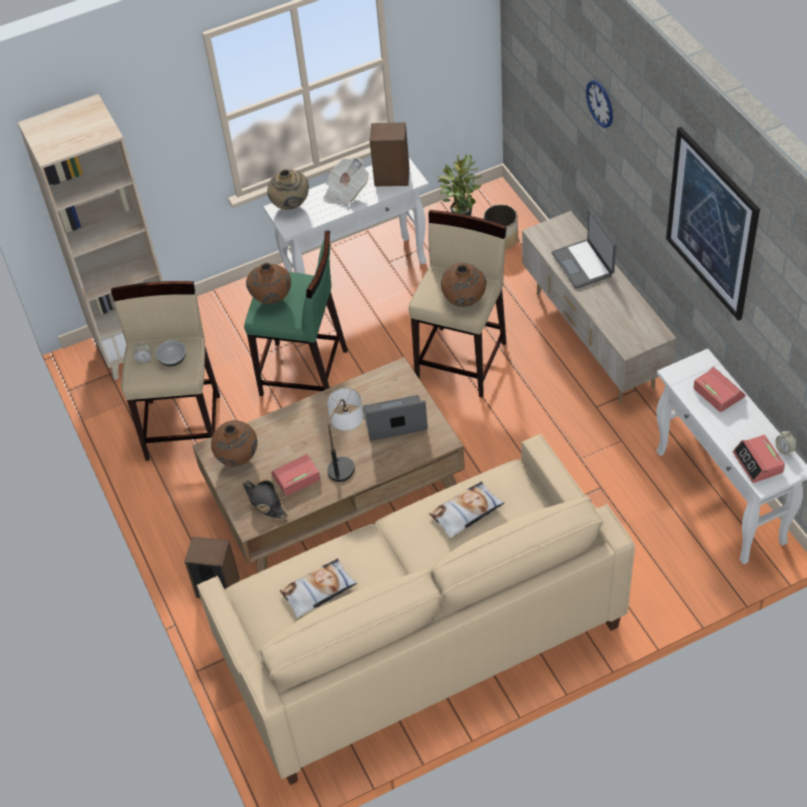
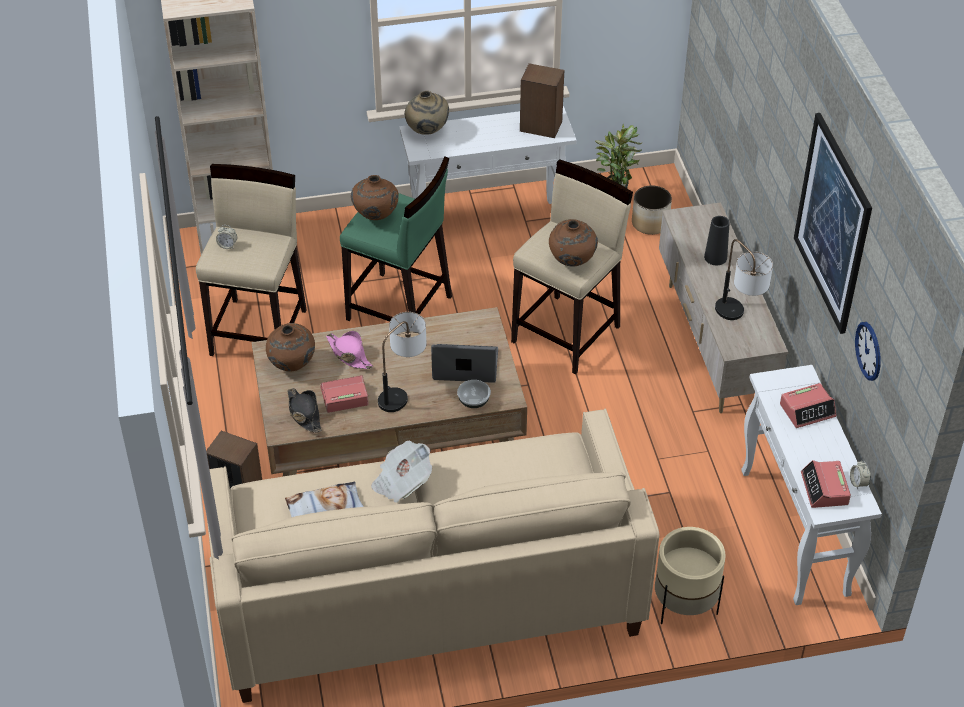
camera: 10 degrees right, 5 degrees down
bowl [156,340,186,367] -> bowl moved to [457,380,491,408]
newspaper [323,158,369,206] -> newspaper moved to [371,440,432,503]
pillow [429,481,505,538] -> none
laptop [552,210,616,289] -> black vase [704,216,730,265]
wall clock [586,80,613,128] -> wall clock moved to [855,322,881,381]
alarm clock [693,367,746,412] -> alarm clock turned 90 degrees clockwise [780,383,836,428]
none -> pink hat [326,331,373,369]
none -> beige planter [655,527,726,624]
none -> table lamp [715,239,773,320]

